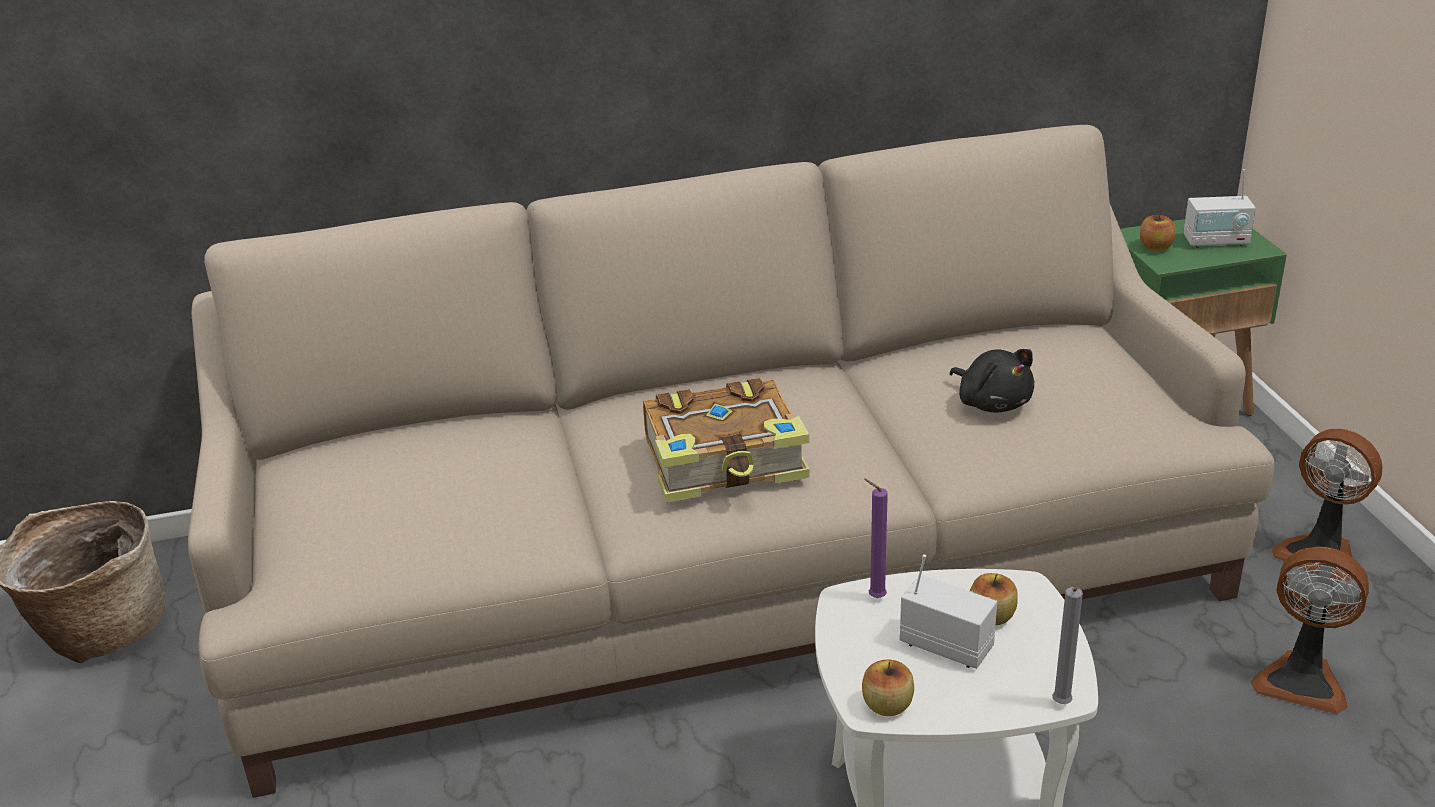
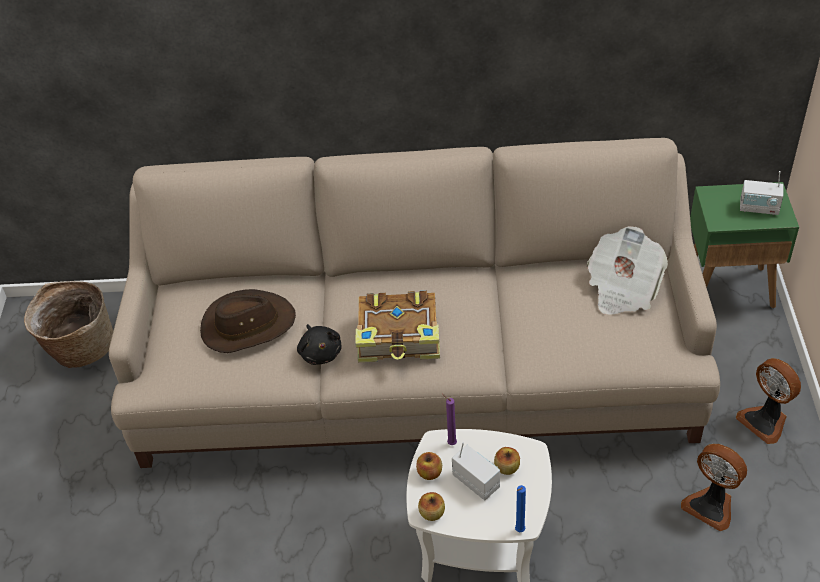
camera: 15 degrees right, 15 degrees up
black plush toy [950,349,1034,413] -> black plush toy moved to [297,324,342,365]
grey candle [1052,587,1083,704] -> blue candle [515,485,526,532]
apple [1140,214,1176,252] -> apple moved to [416,452,442,480]
none -> brown hat [200,289,296,353]
none -> newspaper [587,226,668,315]

